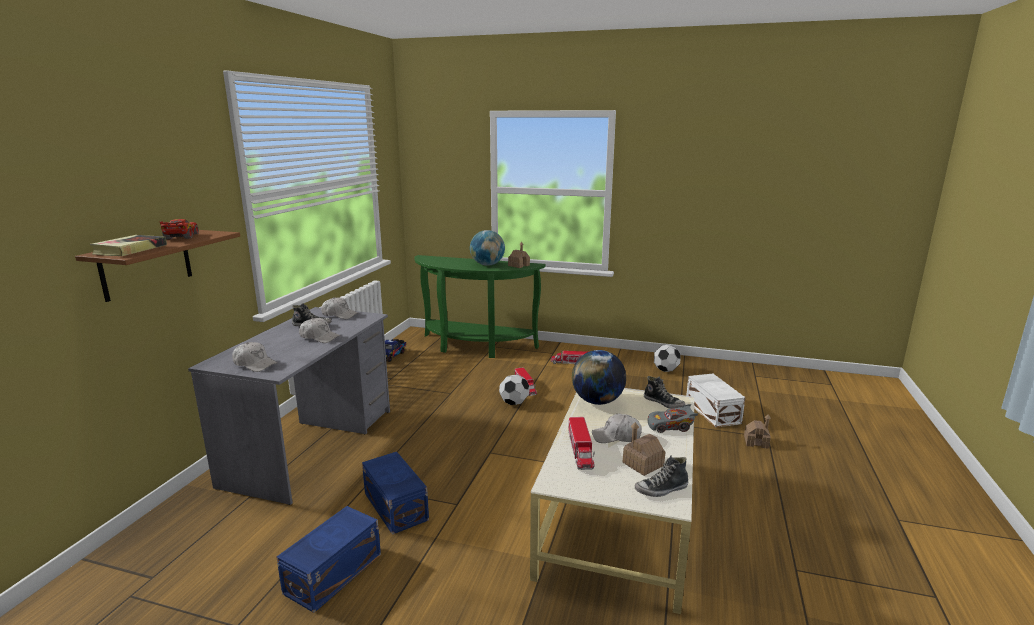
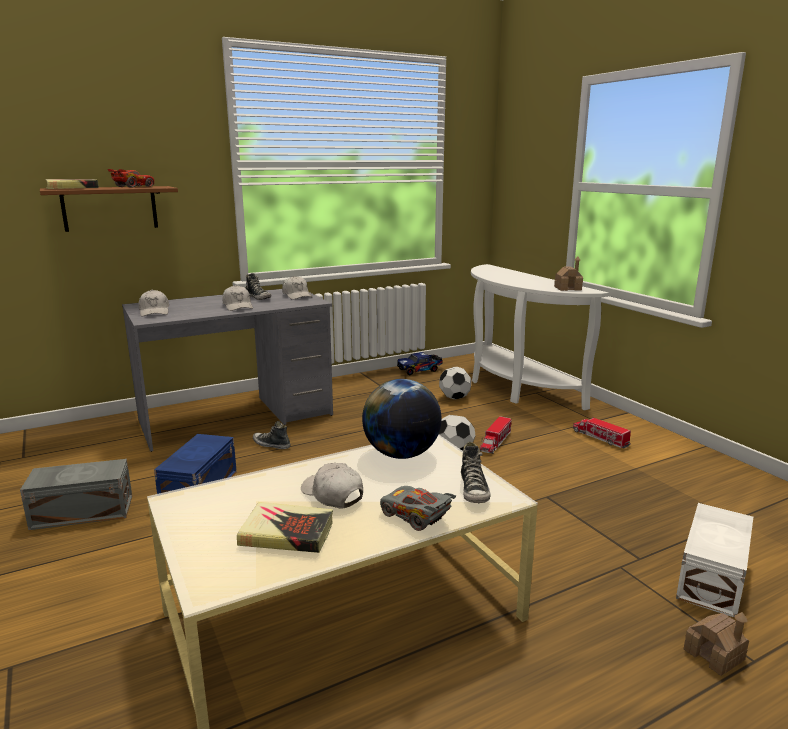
camera: 45 degrees right, 0 degrees up
blue storage box [276,506,381,613] -> grey storage box [20,459,132,530]
green console table [415,255,546,358] -> white console table [471,264,609,410]
globe [470,230,505,266] -> none
toy truck [568,417,595,470] -> none
toy house [623,422,666,476] -> book [237,502,333,553]
shoe [635,455,688,497] -> shoe moved to [253,421,290,449]
football [654,345,681,372] -> football moved to [439,367,471,399]

